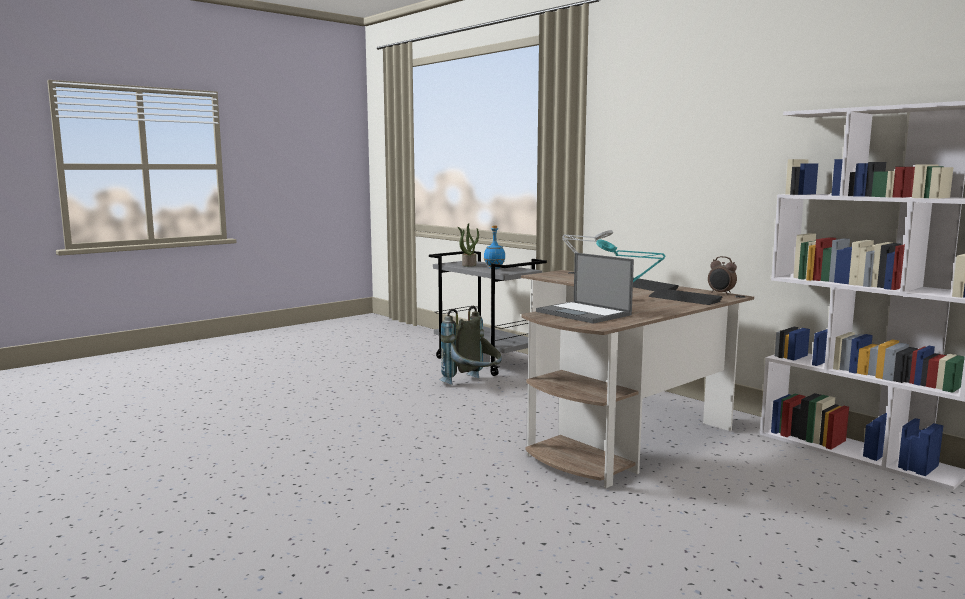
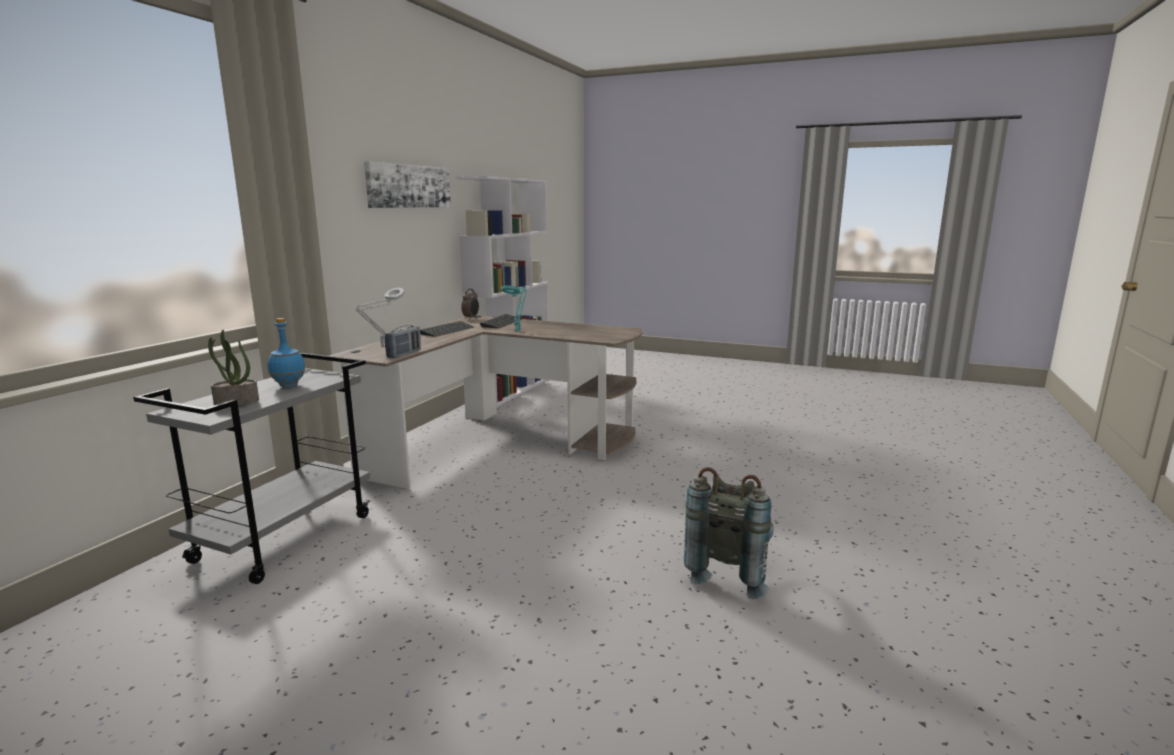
camera: 115 degrees left, 5 degrees up
grey backpack [440,306,502,385] -> grey backpack moved to [684,467,774,599]
laptop [536,253,634,324] -> none
none -> picture [364,161,451,208]
none -> radio [385,325,421,358]

